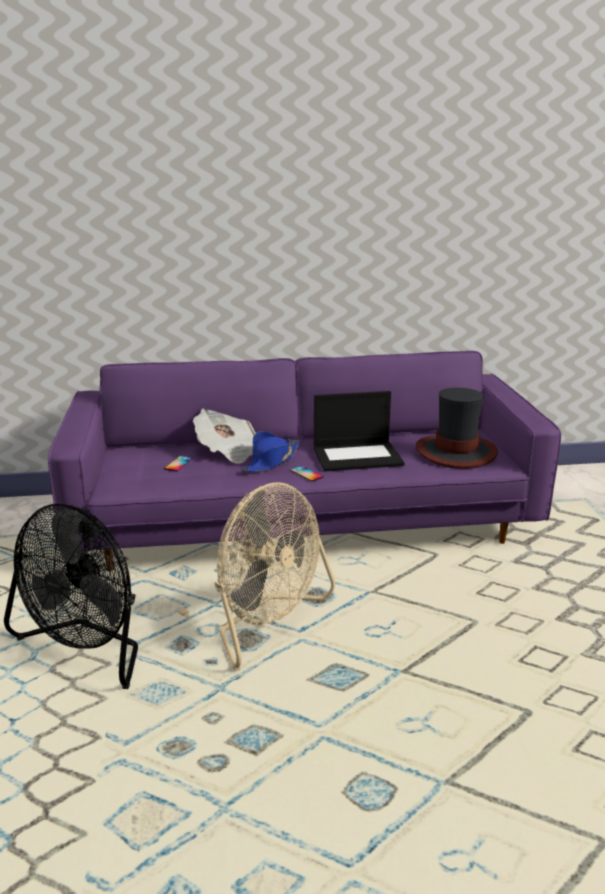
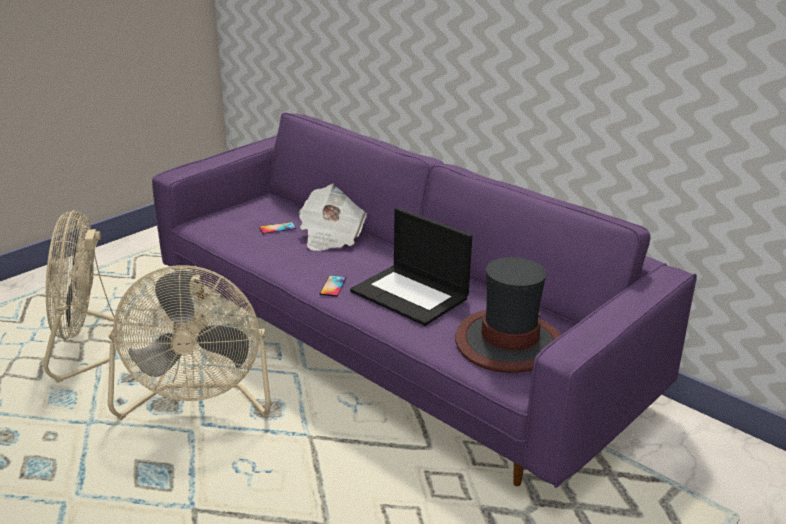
camera: 50 degrees right, 5 degrees up
black fan [4,504,138,689] -> beige fan [43,210,172,383]
blue hat [241,431,300,472] -> none

